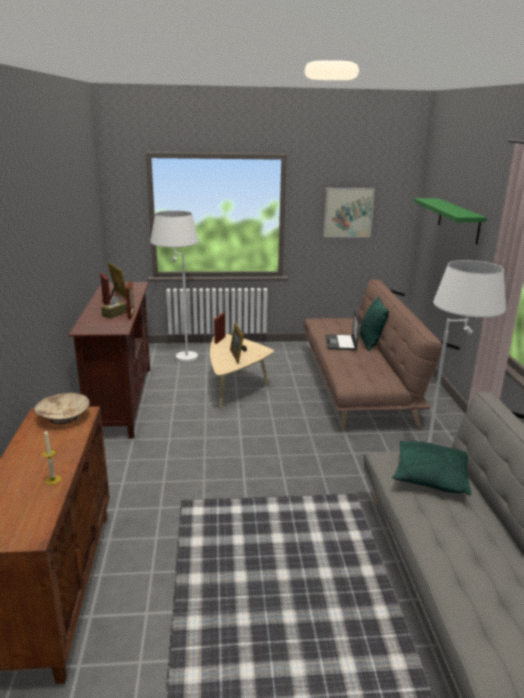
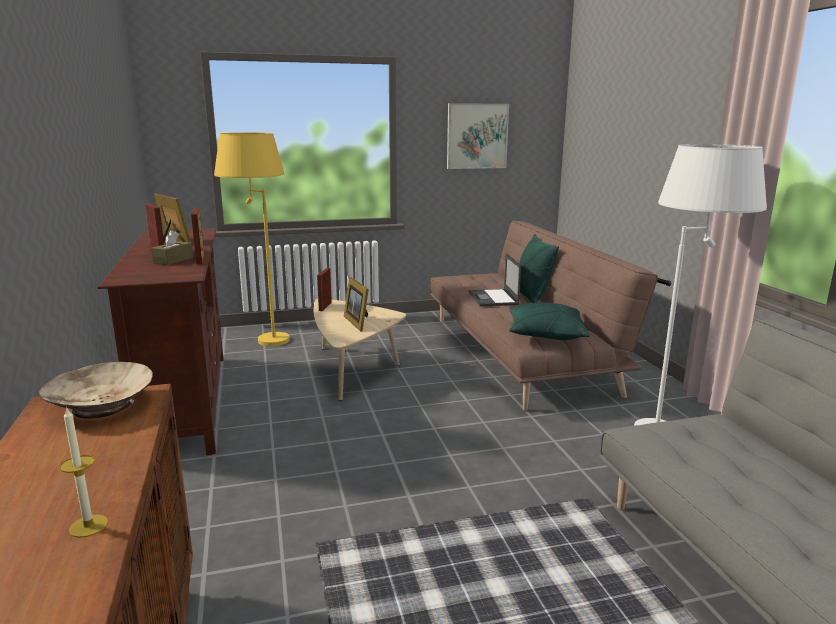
camera: 10 degrees left, 5 degrees down
white floor lamp [150,210,199,362] -> yellow floor lamp [214,133,290,346]
green pillow [392,441,471,495] -> green pillow moved to [509,303,590,340]
green shelf [414,198,487,245] -> none

